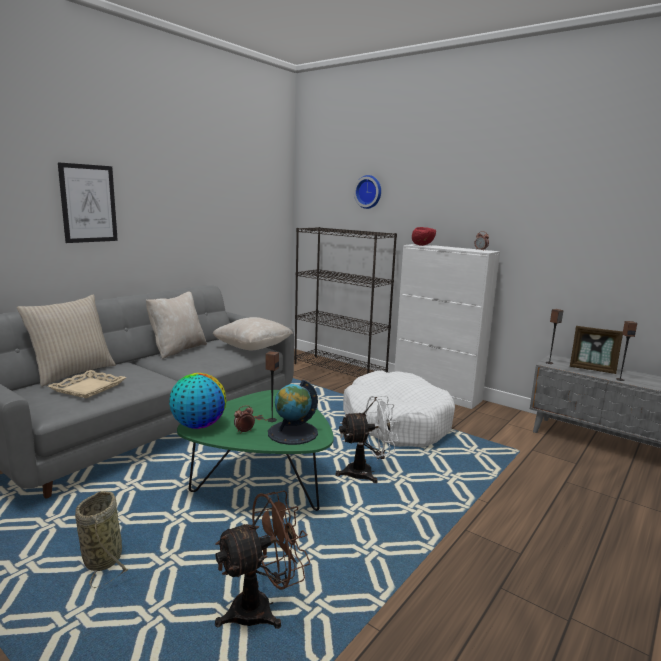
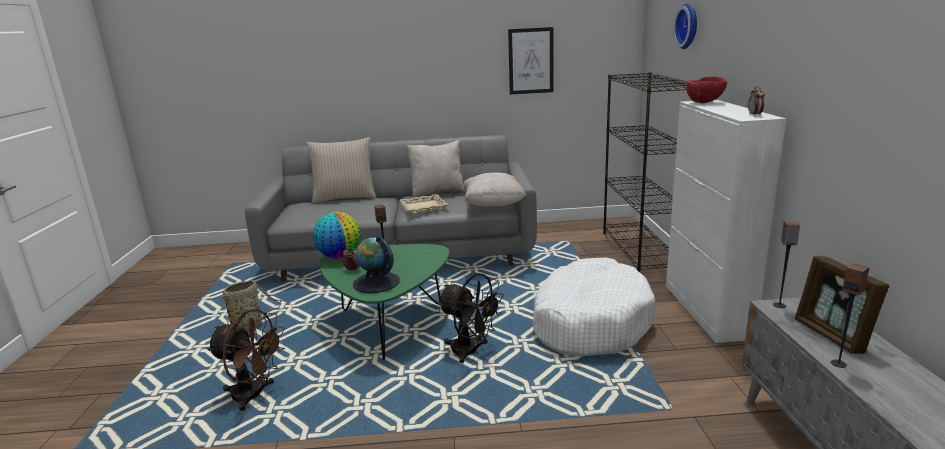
camera: 50 degrees right, 5 degrees up
beige tray [47,370,126,398] -> beige tray moved to [399,194,449,214]
picture [58,162,118,243] -> picture moved to [508,27,553,94]
white fan [336,396,399,483] -> black fan [437,273,504,363]

